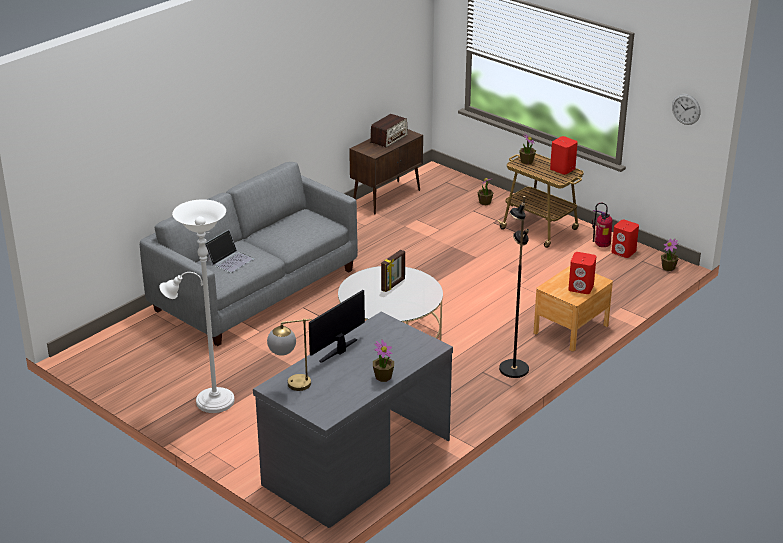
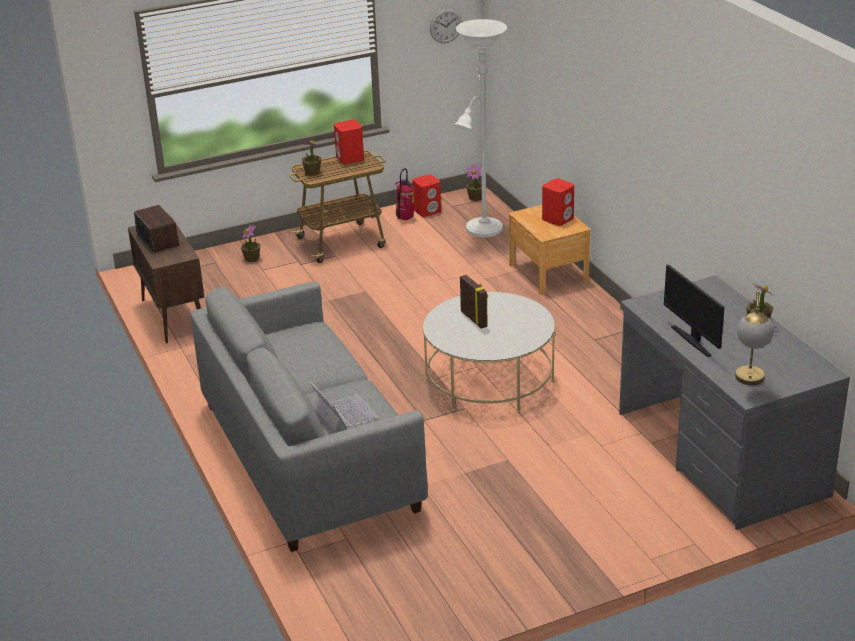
camera: 65 degrees left, 0 degrees up
white floor lamp [159,199,235,413] -> white floor lamp moved to [453,19,507,238]
black floor lamp [499,196,529,378] -> none

